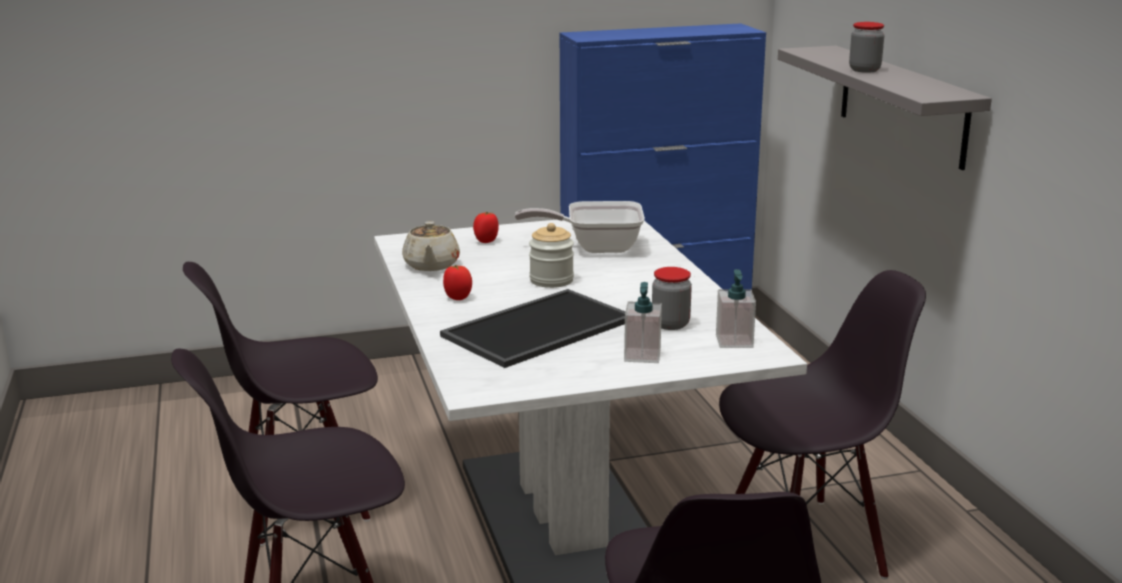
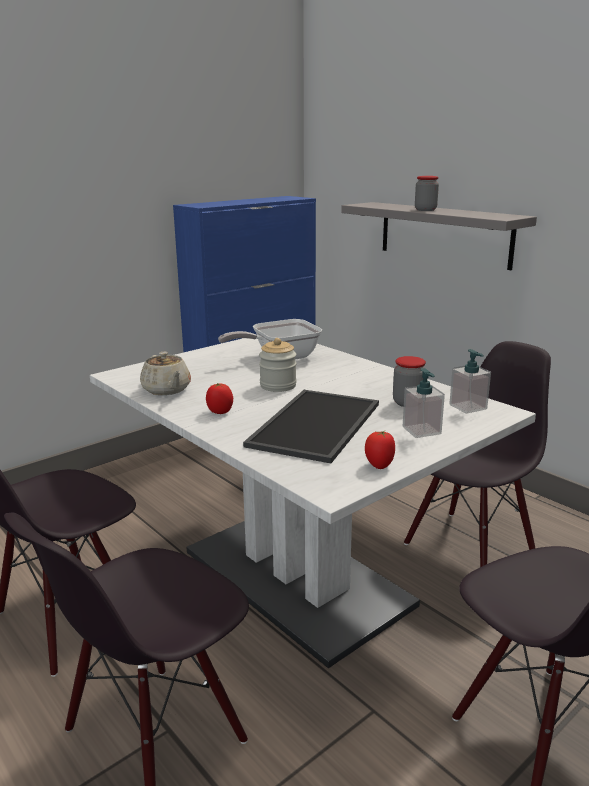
camera: 25 degrees left, 0 degrees up
tomato [473,212,499,243] -> tomato moved to [365,431,395,469]

